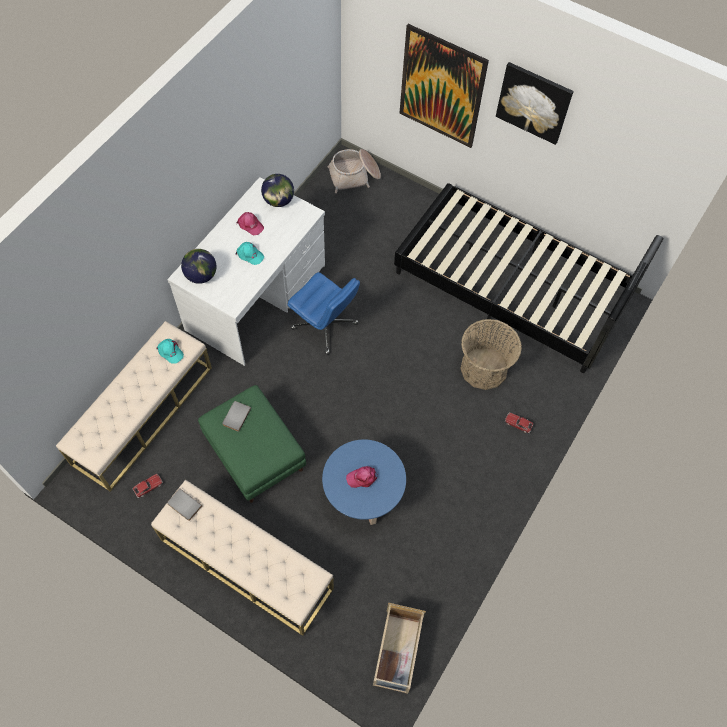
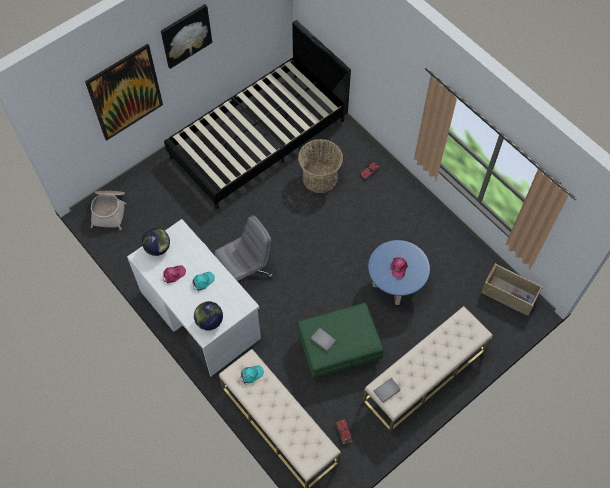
camera: 70 degrees left, 0 degrees up
blue office chair [288,272,360,355] -> grey office chair [215,216,273,286]

